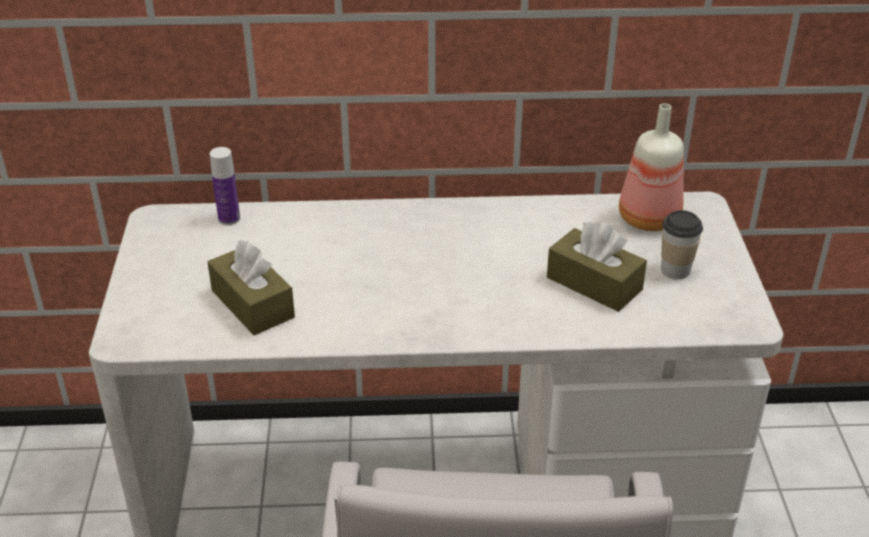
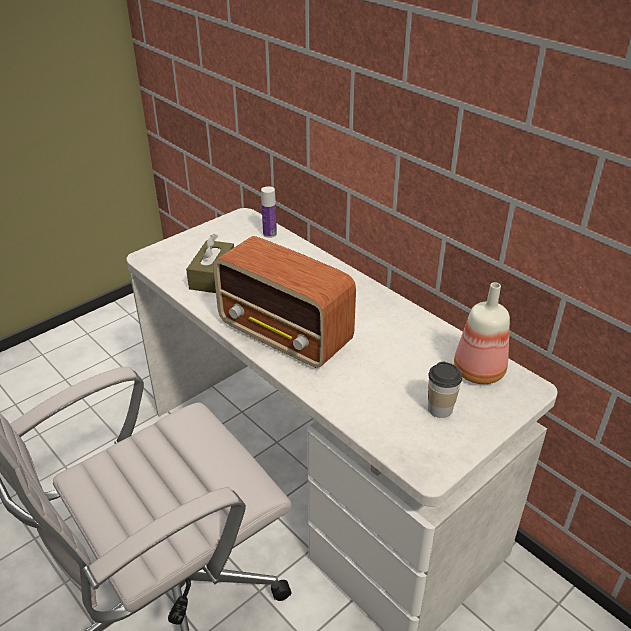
camera: 50 degrees right, 0 degrees up
brown tissue box [547,221,647,312] -> none
none -> radio [213,236,356,368]

